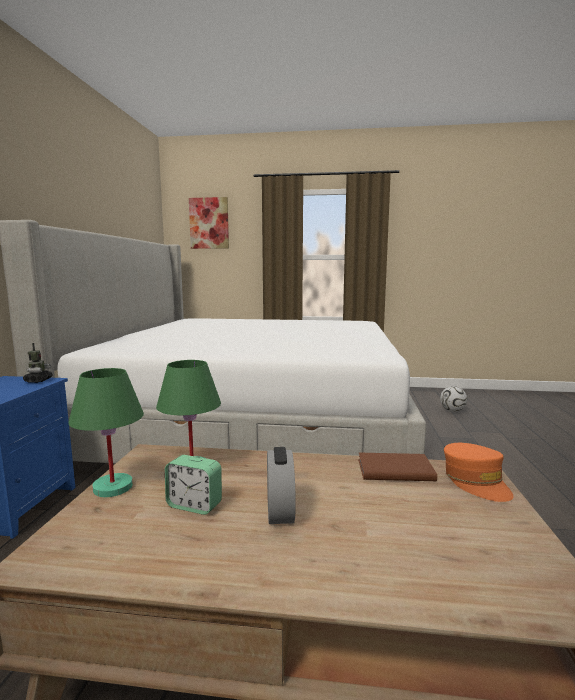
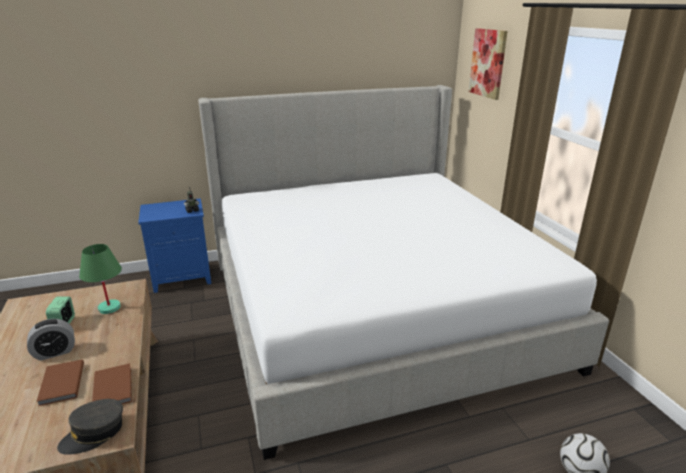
camera: 65 degrees right, 15 degrees up
green table lamp [68,368,144,497] -> none
orange cap [444,443,514,502] -> grey cap [57,399,123,455]
none -> brown book [36,360,84,406]

